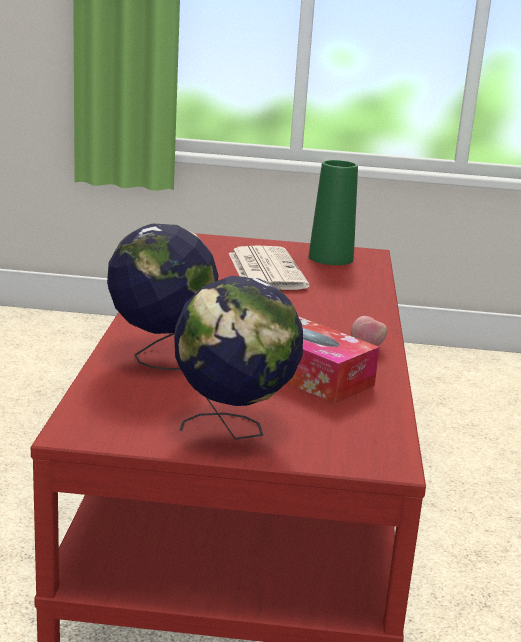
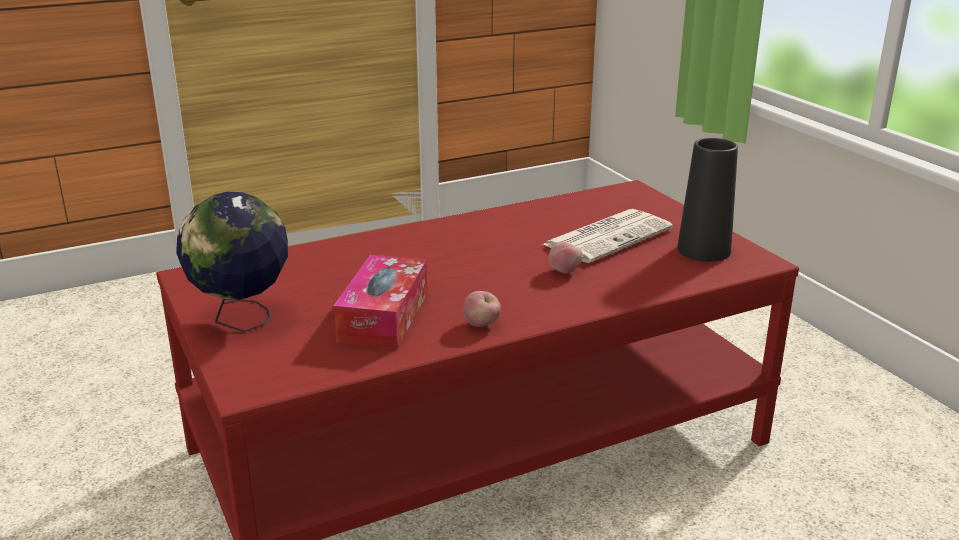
camera: 60 degrees right, 5 degrees up
globe [107,224,219,370] -> none
green vase [309,160,358,265] -> black vase [677,138,738,262]
none -> apple [549,241,583,274]

